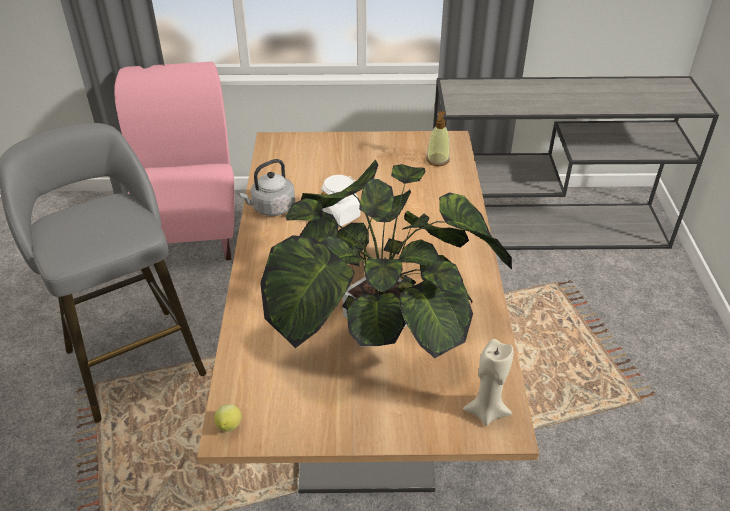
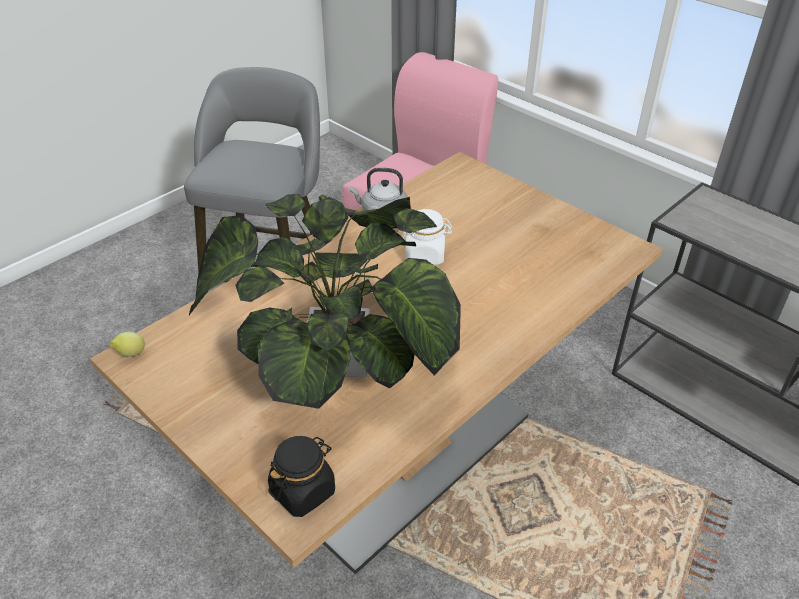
camera: 45 degrees right, 0 degrees up
soap dispenser [426,111,450,166] -> none
beige candle [463,339,513,426] -> black jar [268,436,335,517]

